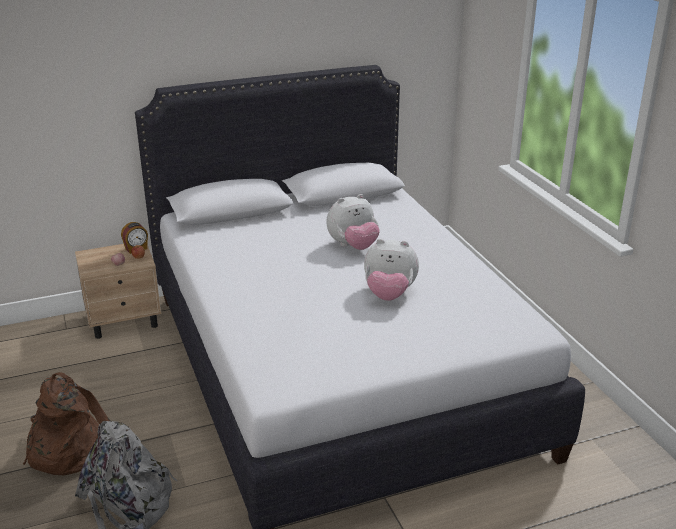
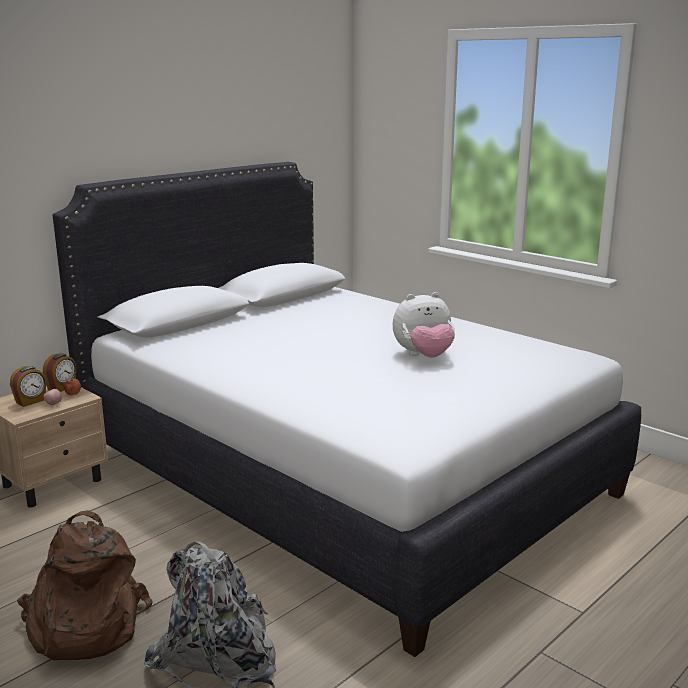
camera: 25 degrees left, 10 degrees down
plush toy [327,194,380,250] -> none
none -> alarm clock [10,366,47,407]

